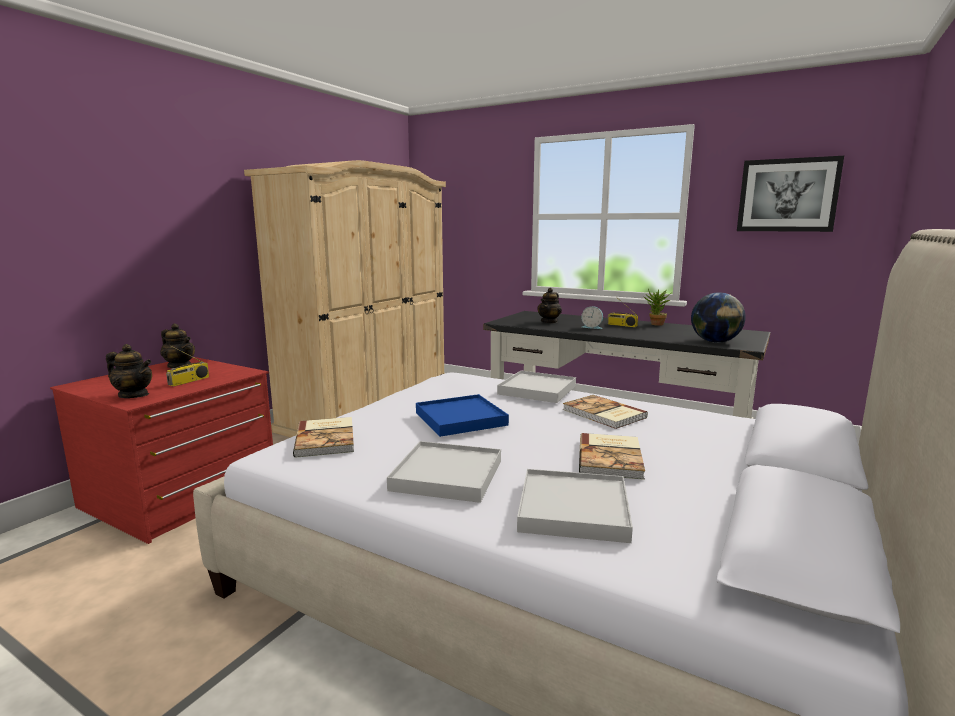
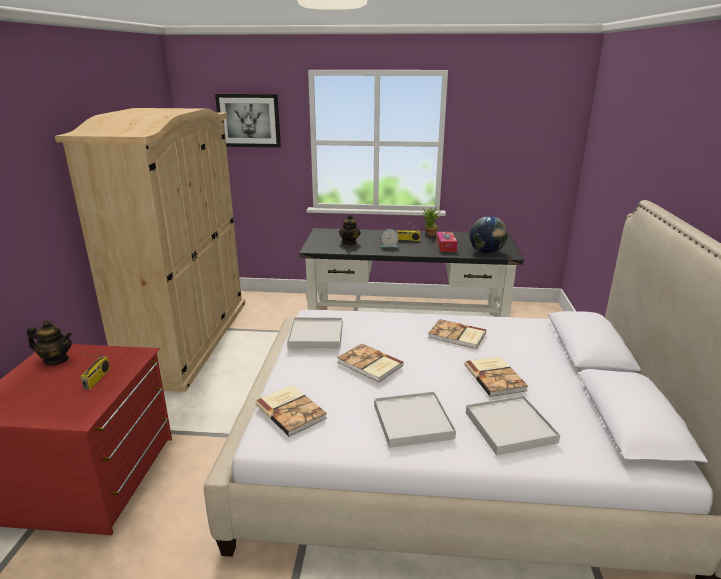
camera: 25 degrees left, 10 degrees up
teapot [106,344,152,398] -> none
blue tray [416,394,509,437] -> book [337,344,404,382]
white tray [497,370,576,403] -> white tray moved to [287,317,343,349]
picture [737,156,844,232] -> picture moved to [215,94,281,148]
none -> tissue box [436,232,458,252]

